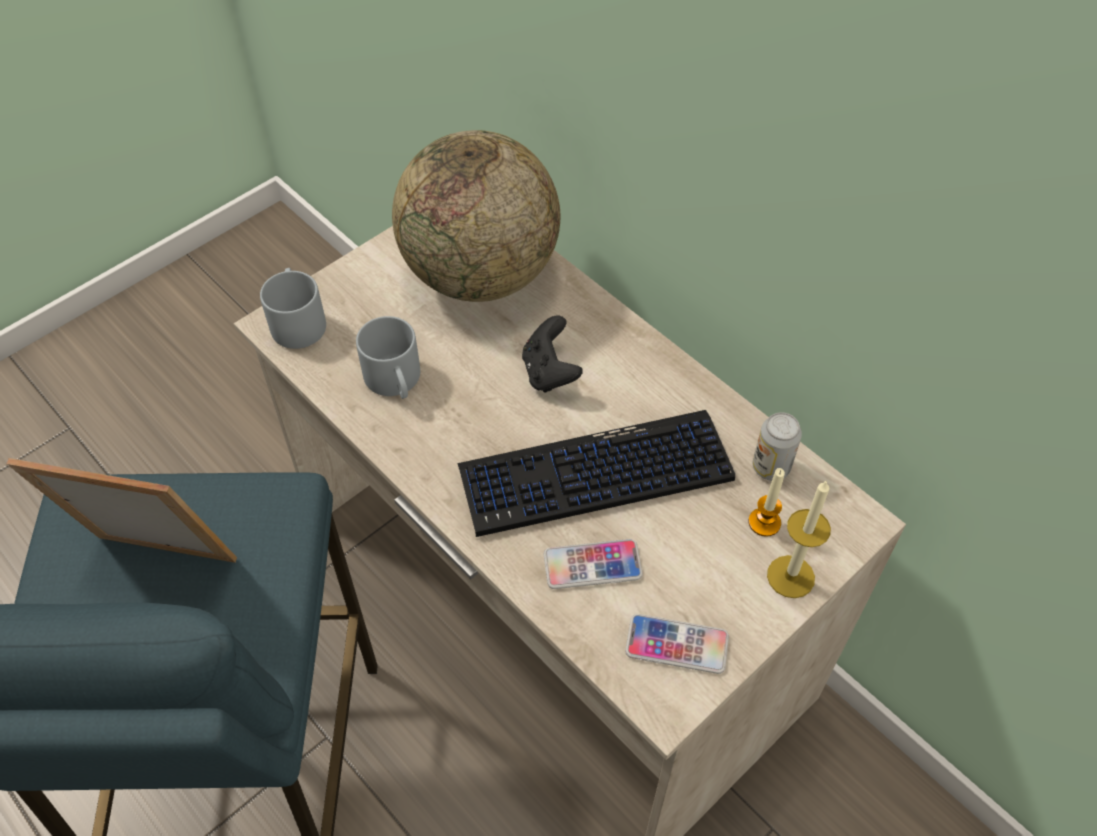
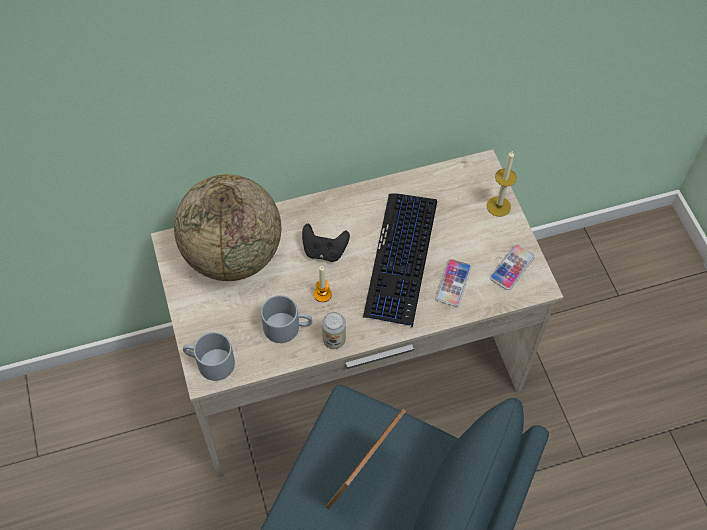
camera: 65 degrees left, 5 degrees up
candle [749,468,785,537] -> candle moved to [314,266,332,302]
can [753,412,802,481] -> can moved to [322,312,346,349]

